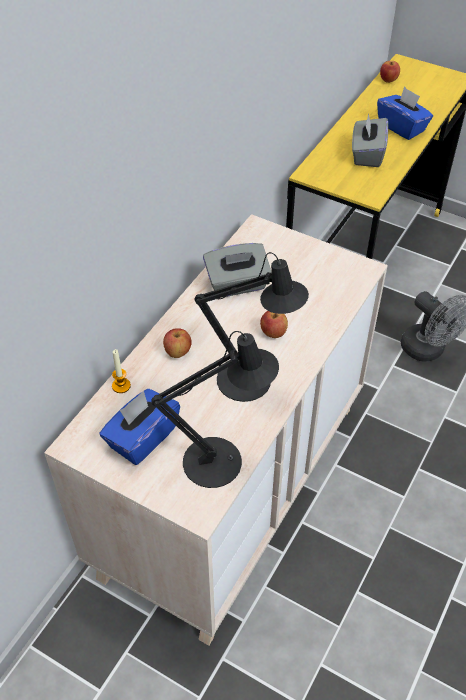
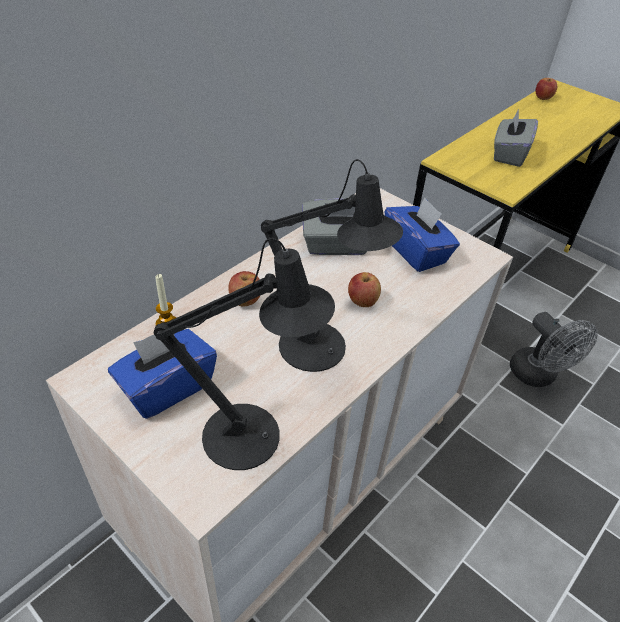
camera: 10 degrees right, 5 degrees down
blue tissue box [377,87,433,140] -> blue tissue box moved to [385,197,460,272]

